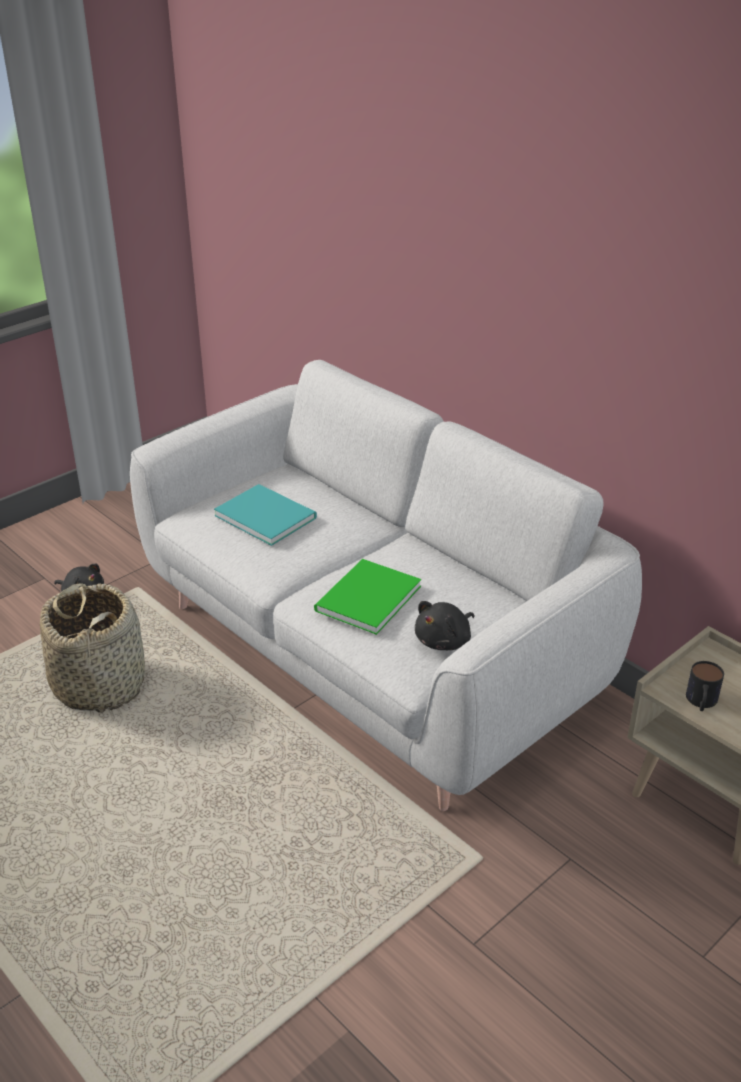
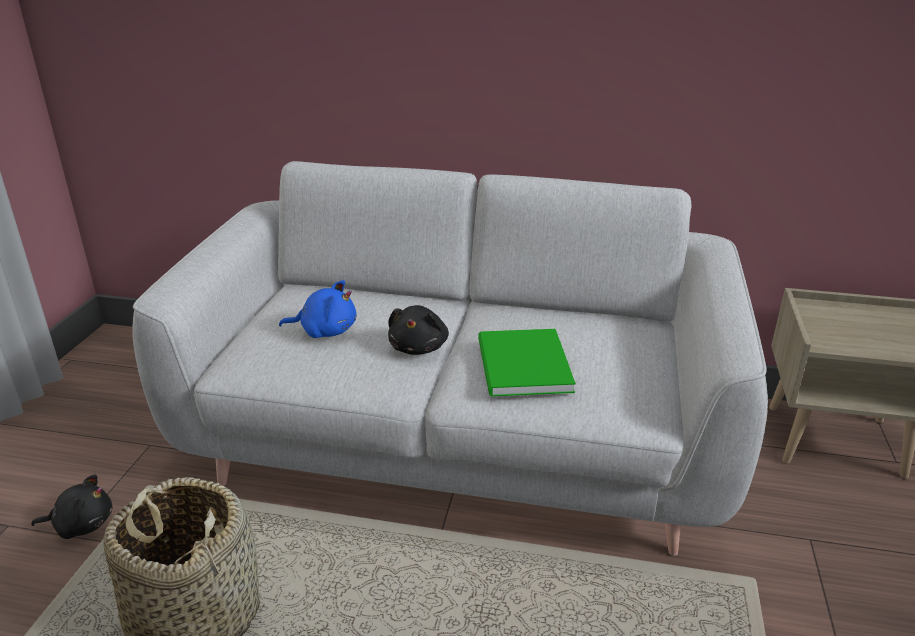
camera: 35 degrees left, 5 degrees down
turquoise book [214,484,317,546] -> blue plush toy [279,280,357,338]
black plush toy [415,601,474,650] -> black plush toy moved to [388,305,449,355]
mug [686,661,724,711] -> none

